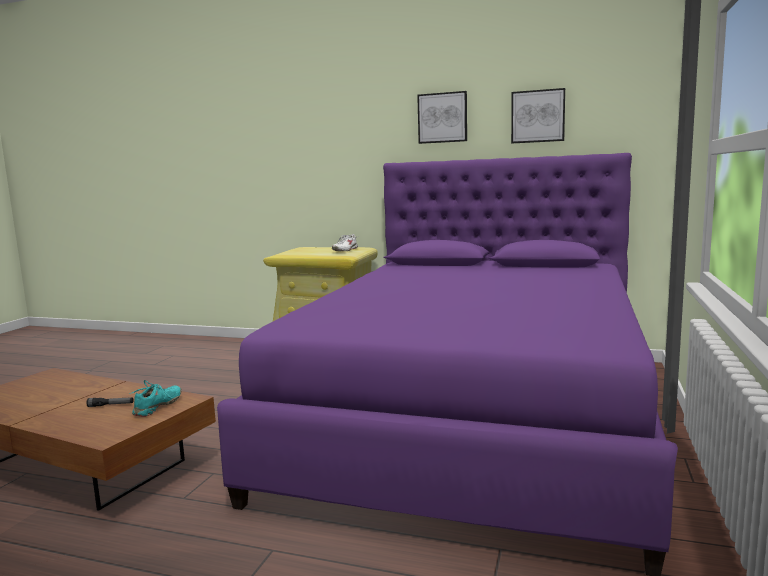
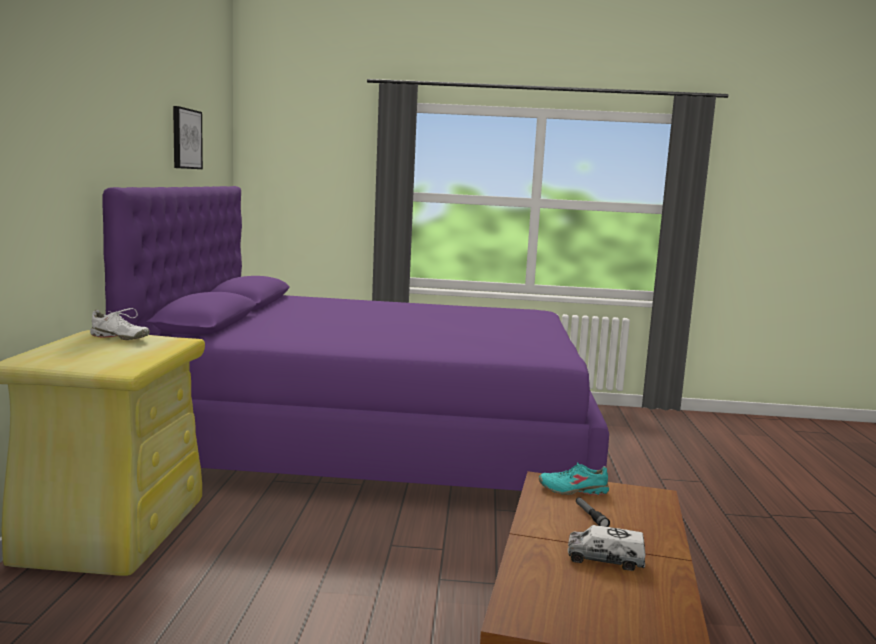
camera: 105 degrees left, 0 degrees up
picture [417,91,467,144] -> none
none -> toy truck [568,525,646,571]

